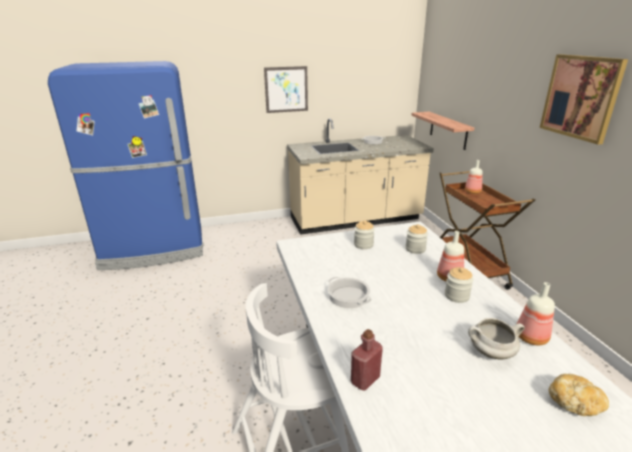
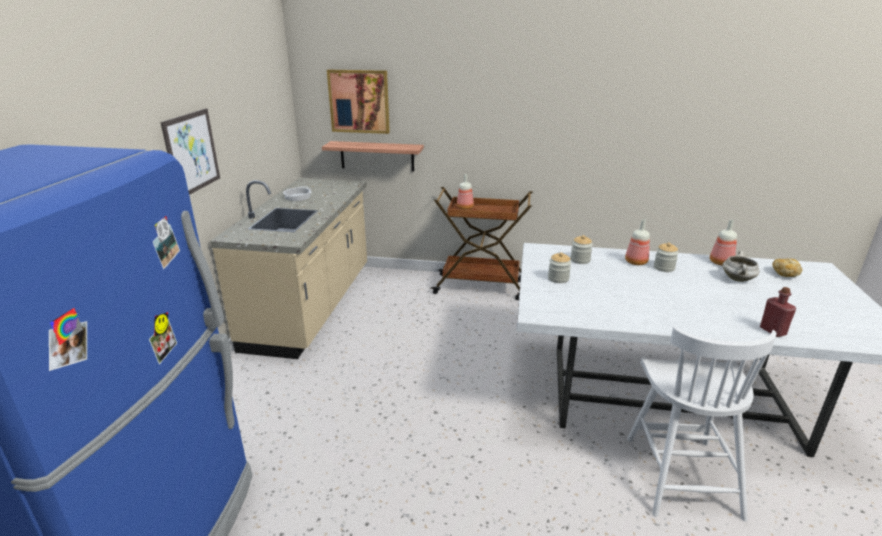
camera: 65 degrees left, 0 degrees up
cooking pot [328,277,372,308] -> none
picture [540,54,628,145] -> picture moved to [327,70,390,134]

